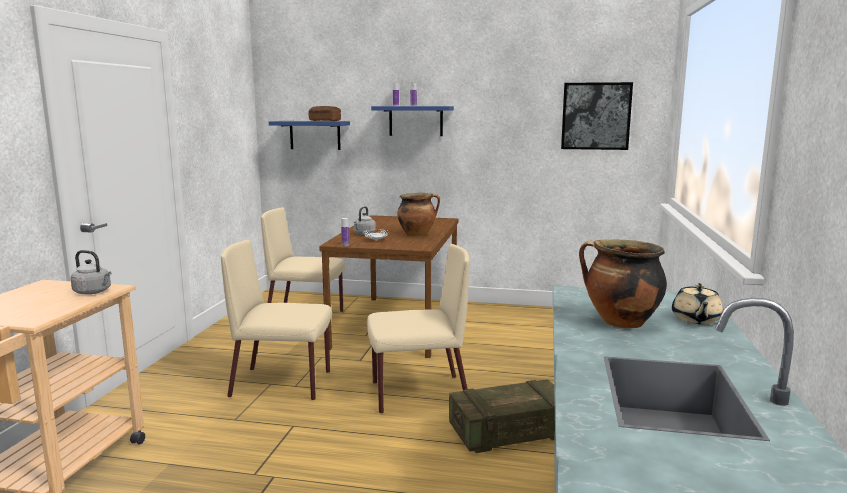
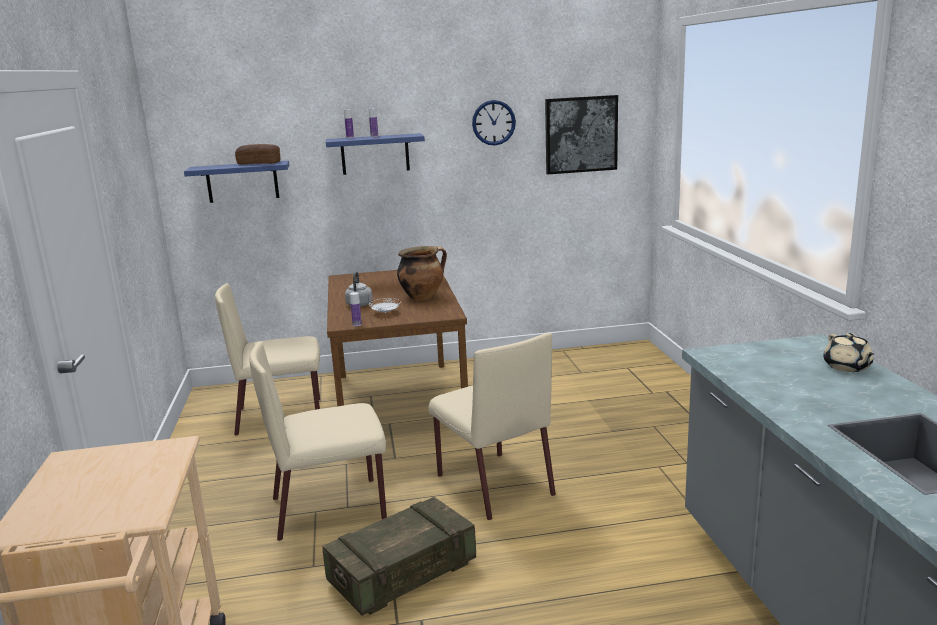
camera: 20 degrees left, 5 degrees up
grey kettle [71,250,111,295] -> none
beige chair [367,244,470,414] -> beige chair turned 90 degrees clockwise [428,333,556,520]
crate [449,379,555,453] -> crate moved to [322,497,476,616]
cooking pot [579,239,667,328] -> none
none -> wall clock [472,100,516,146]

